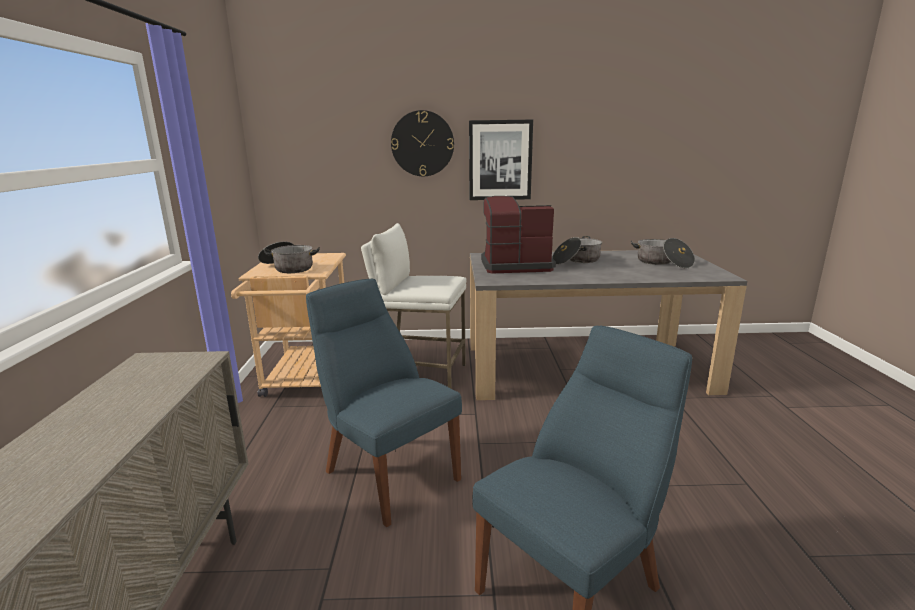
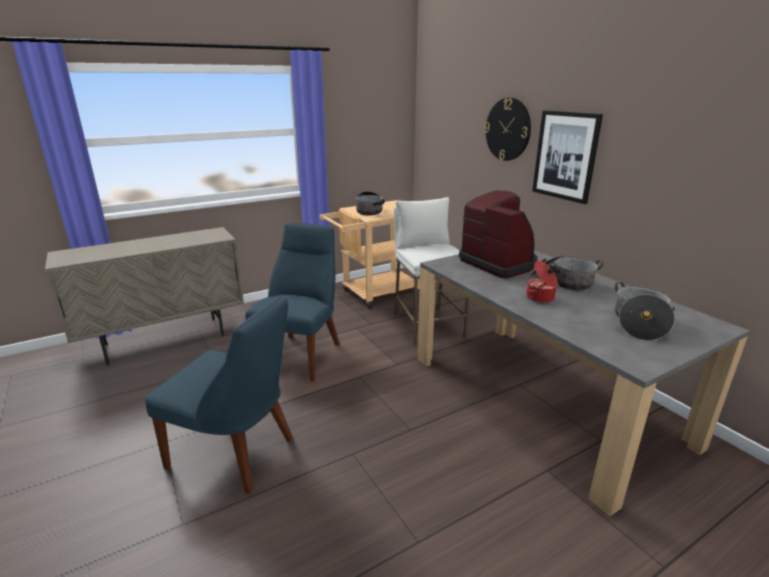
camera: 60 degrees right, 5 degrees up
none -> cooking pot [526,261,558,303]

